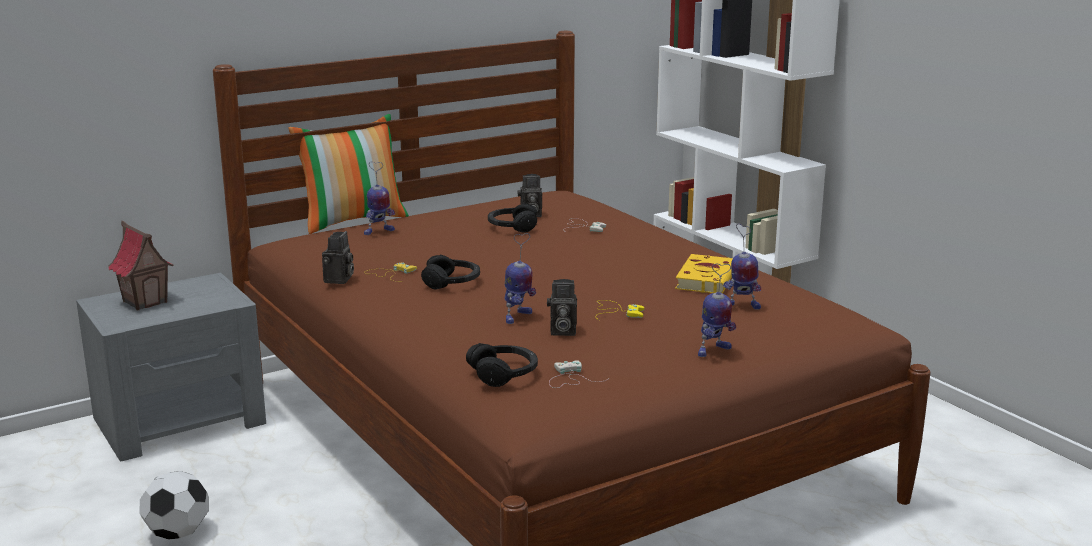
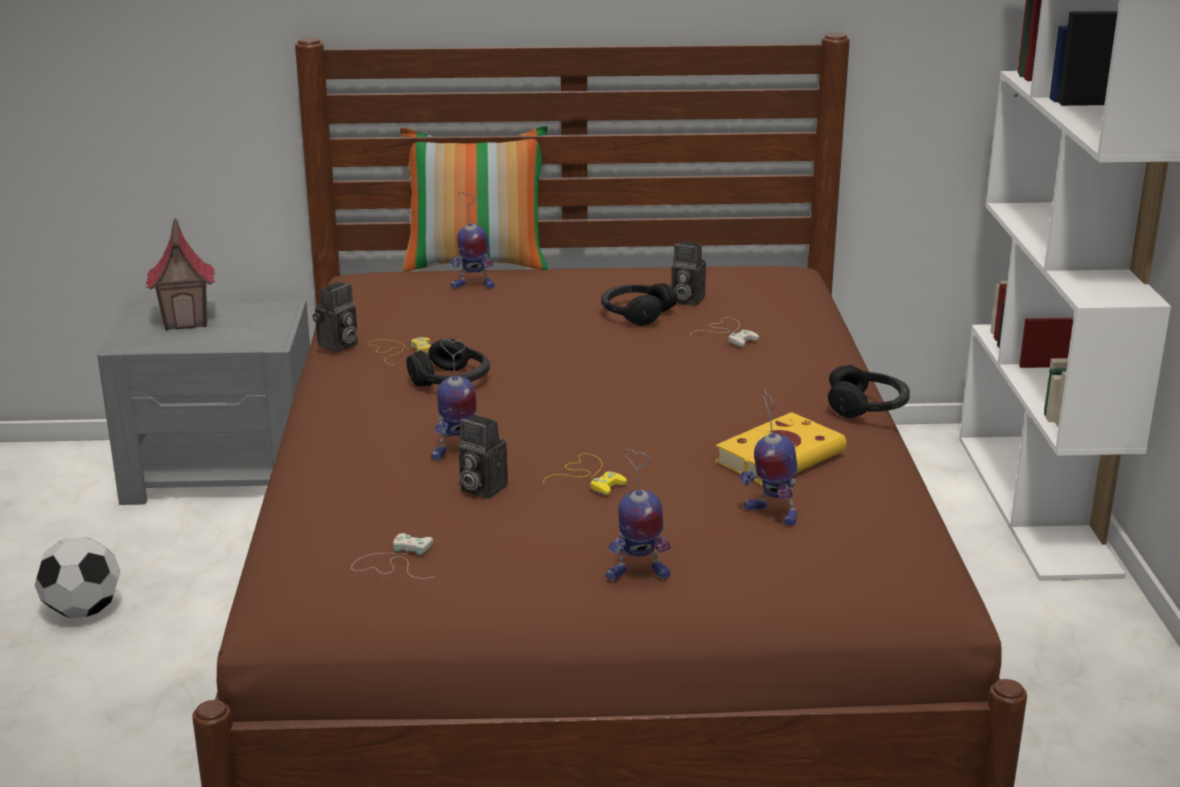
camera: 30 degrees right, 5 degrees up
black headphones [466,343,538,387] -> black headphones moved to [828,365,910,418]

